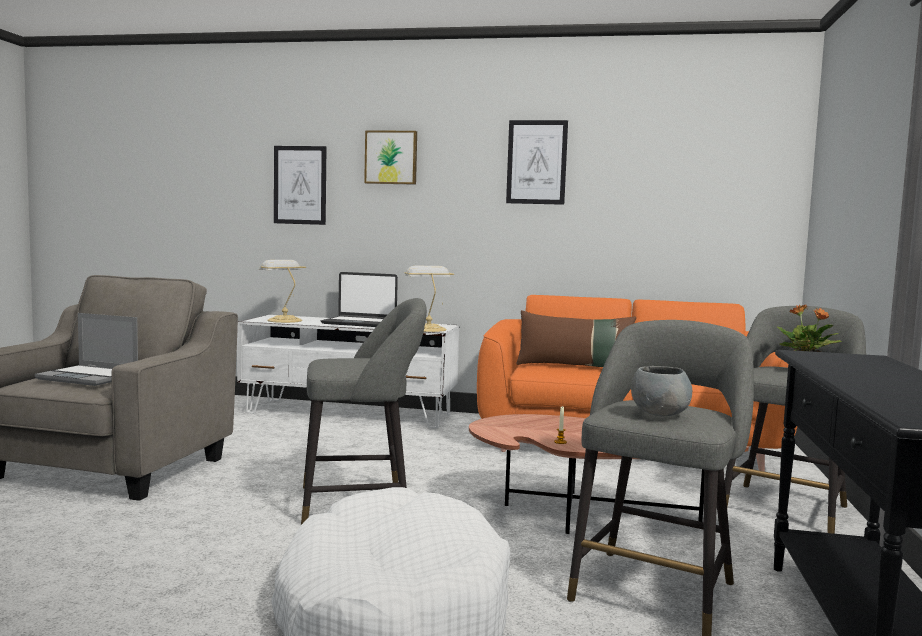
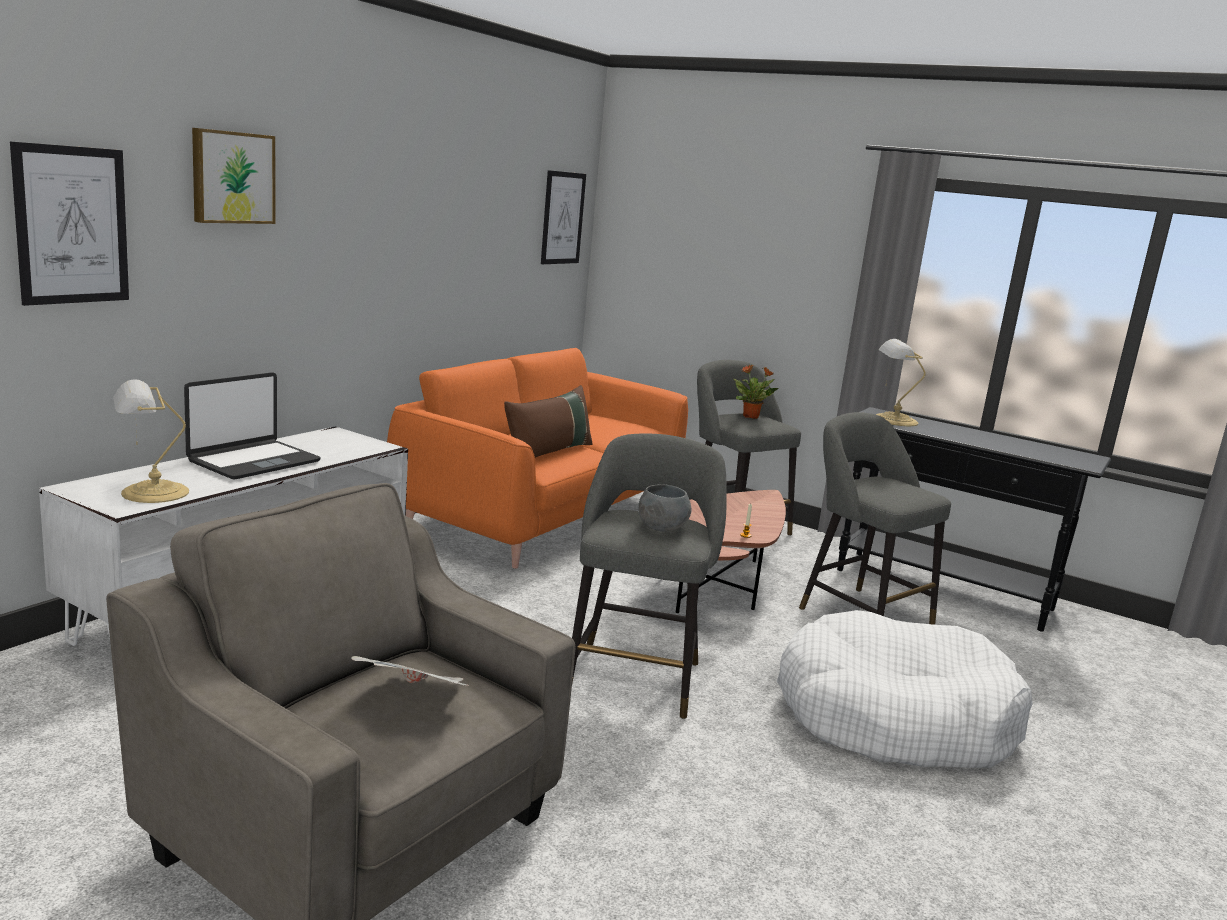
camera: 70 degrees left, 10 degrees up
laptop [35,313,138,386] -> newspaper [351,656,468,687]
table lamp [405,266,454,332] -> table lamp moved to [876,339,926,426]
picture [506,120,568,205] -> picture moved to [541,170,586,264]
grey bowl [631,366,692,416] -> grey bowl moved to [638,484,692,532]

